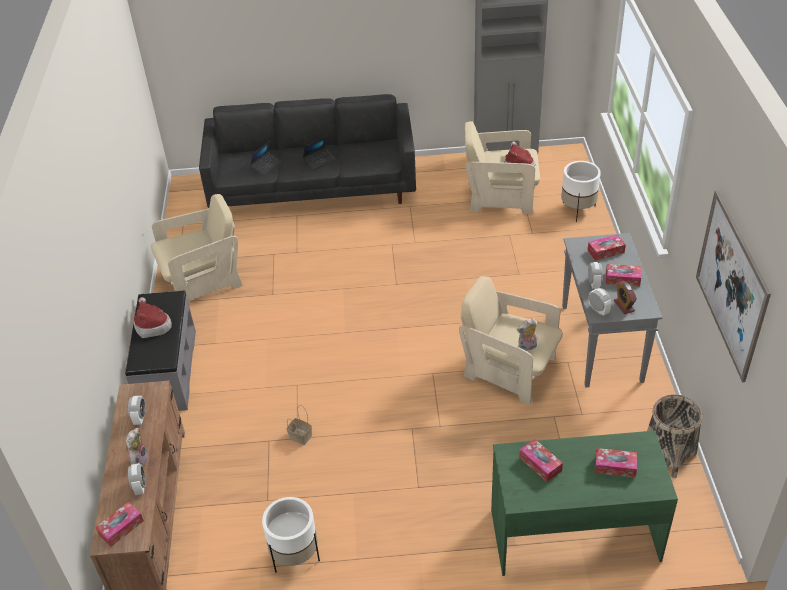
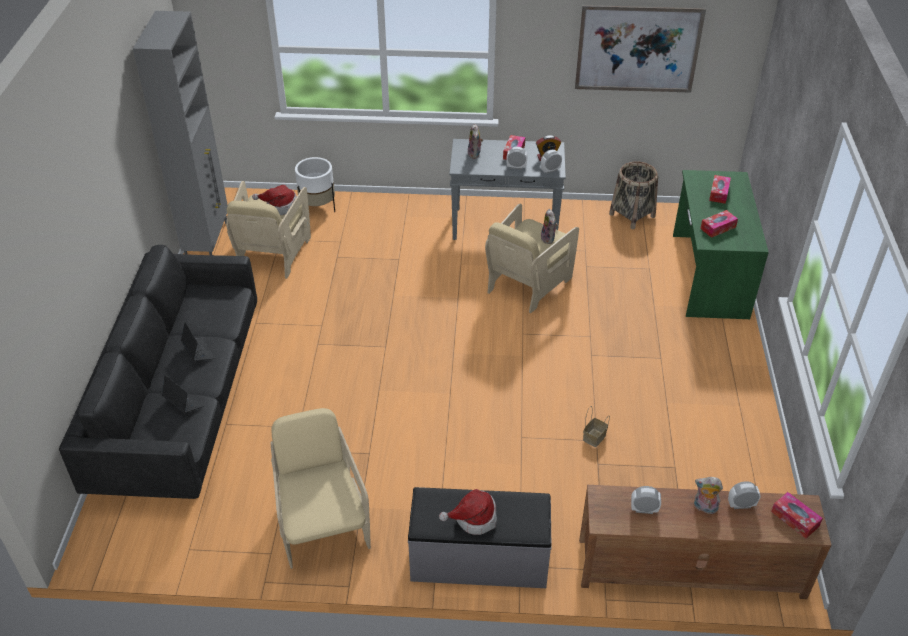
camera: 85 degrees left, 0 degrees up
white planter [262,497,320,573] -> none
tissue box [588,234,626,261] -> plush toy [468,123,483,159]

